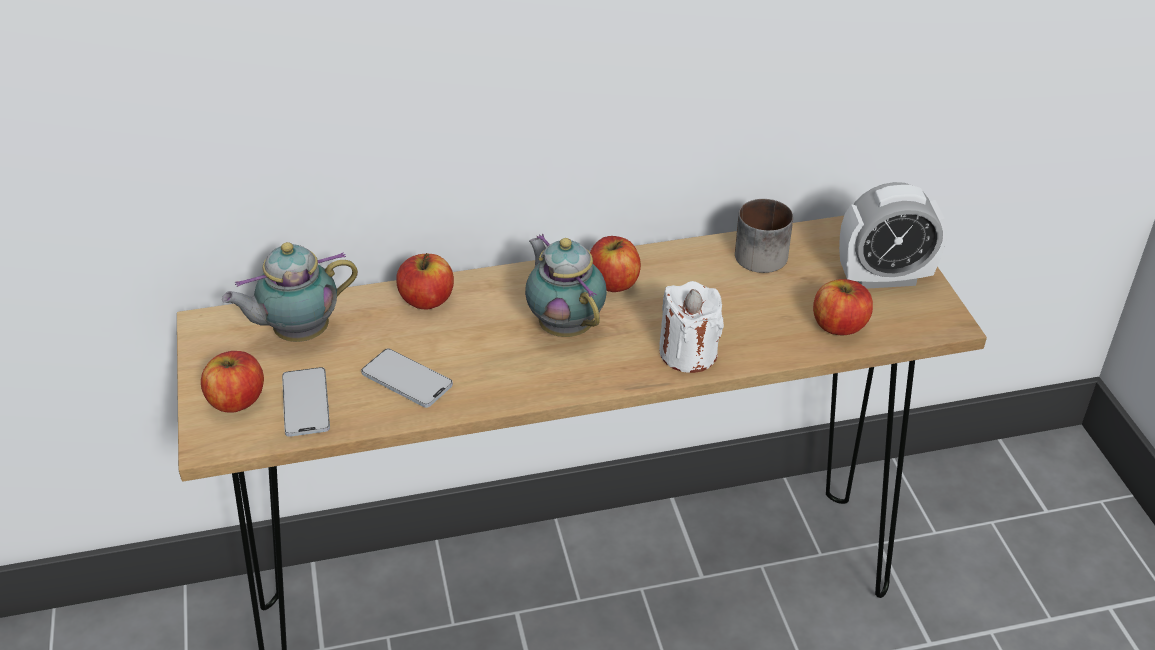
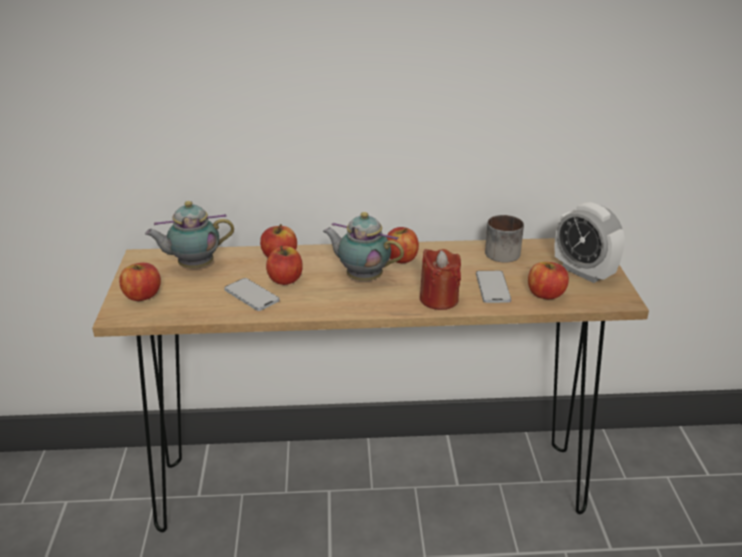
camera: 10 degrees right, 10 degrees down
phone [282,367,330,437] -> phone moved to [476,271,511,303]
teapot [525,234,607,337] -> teapot turned 45 degrees counterclockwise [323,212,404,281]
white candle [659,281,724,373] -> red candle [420,249,461,310]
alarm clock [839,182,947,289] -> alarm clock turned 45 degrees clockwise [555,202,625,283]
none -> apple [266,246,303,285]

